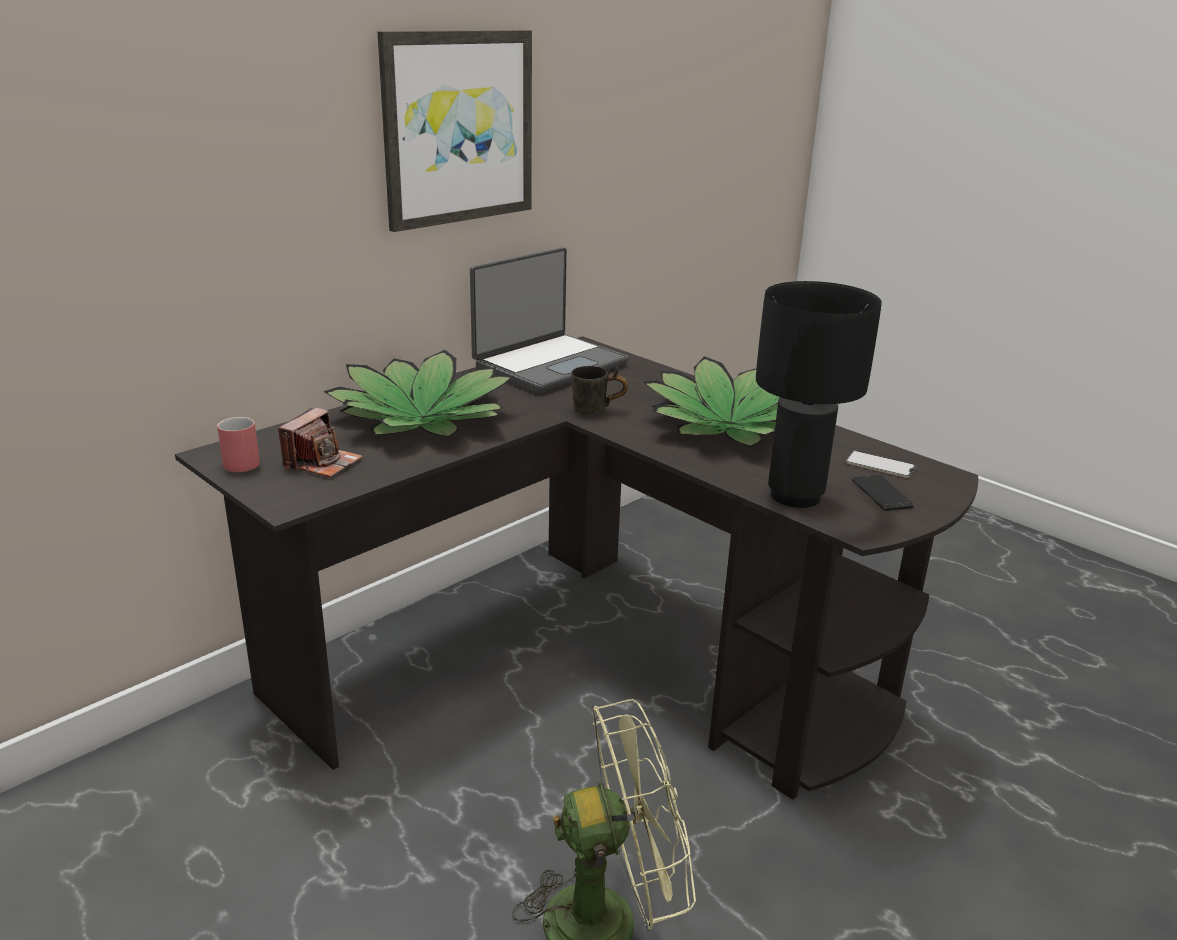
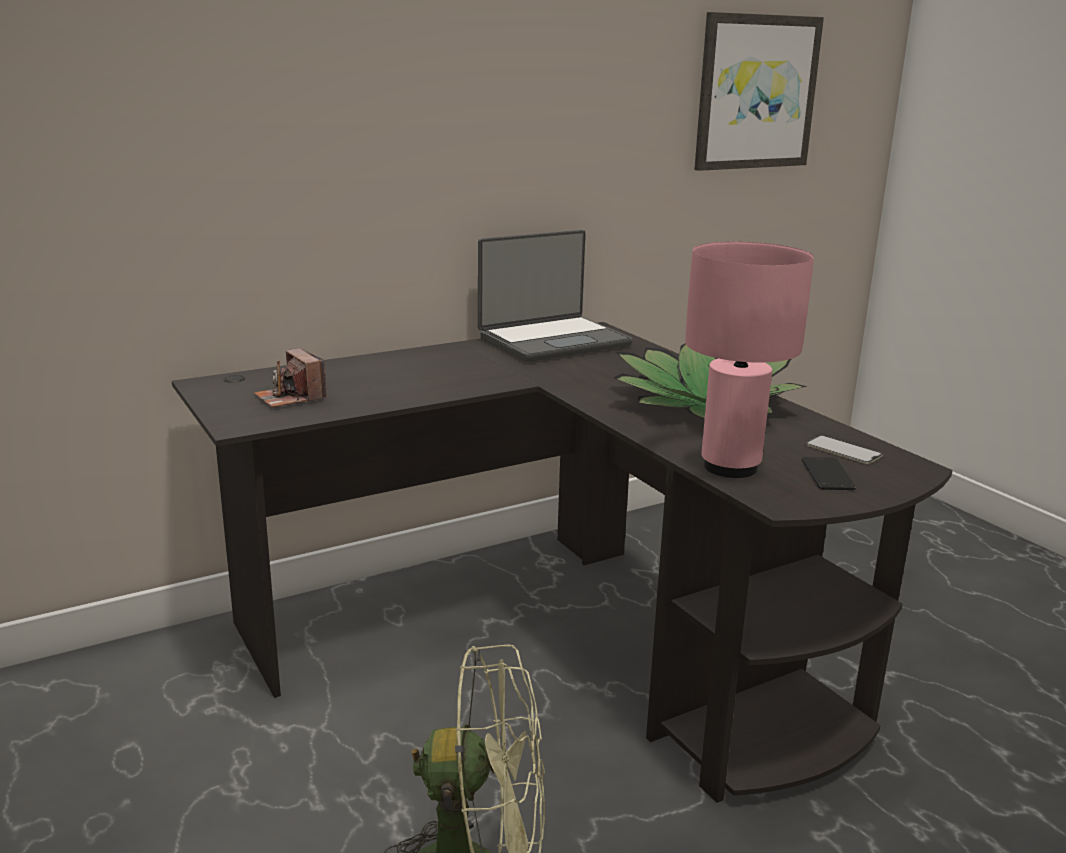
camera: 15 degrees right, 5 degrees down
red mug [217,417,260,472] -> none
camera [278,408,363,477] -> camera turned 105 degrees clockwise [254,348,327,408]
potted plant [323,350,514,437] -> none
picture [378,30,532,232] -> picture moved to [694,12,824,171]
grey mug [571,366,628,414] -> none
black table lamp [756,281,882,508] -> pink table lamp [685,242,814,478]

